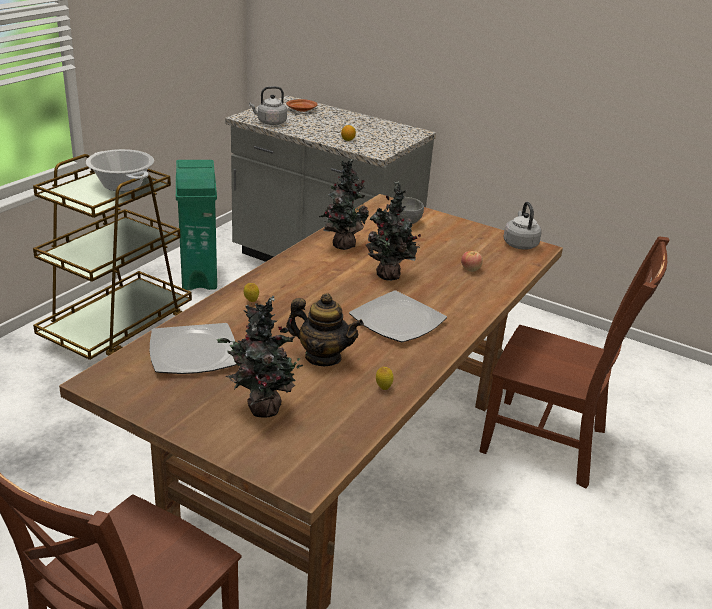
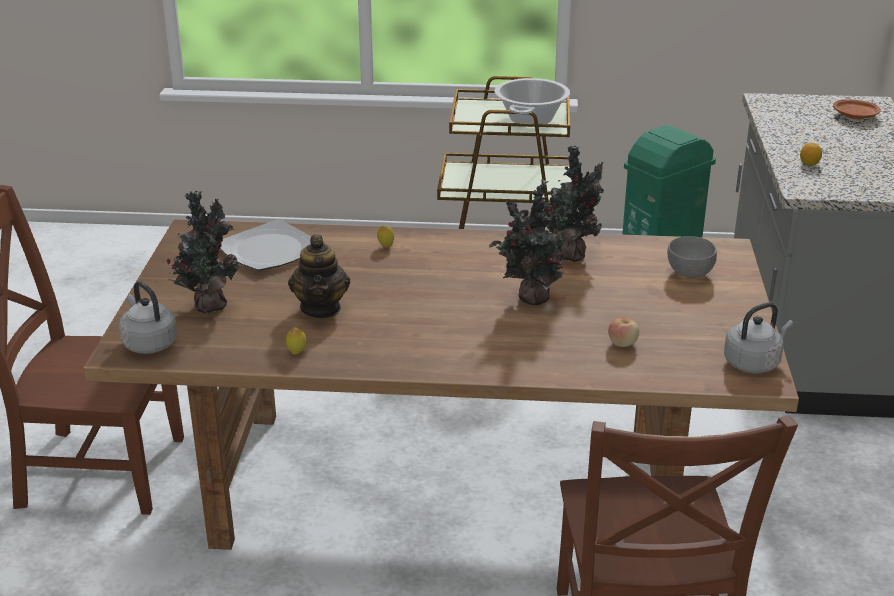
camera: 65 degrees right, 0 degrees up
grey kettle [249,86,287,125] -> grey kettle moved to [119,281,177,354]
plate [349,290,447,342] -> none

